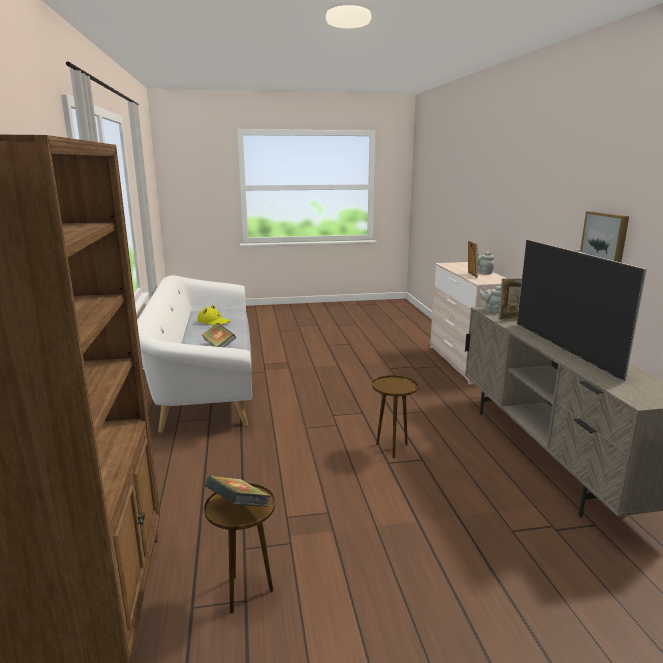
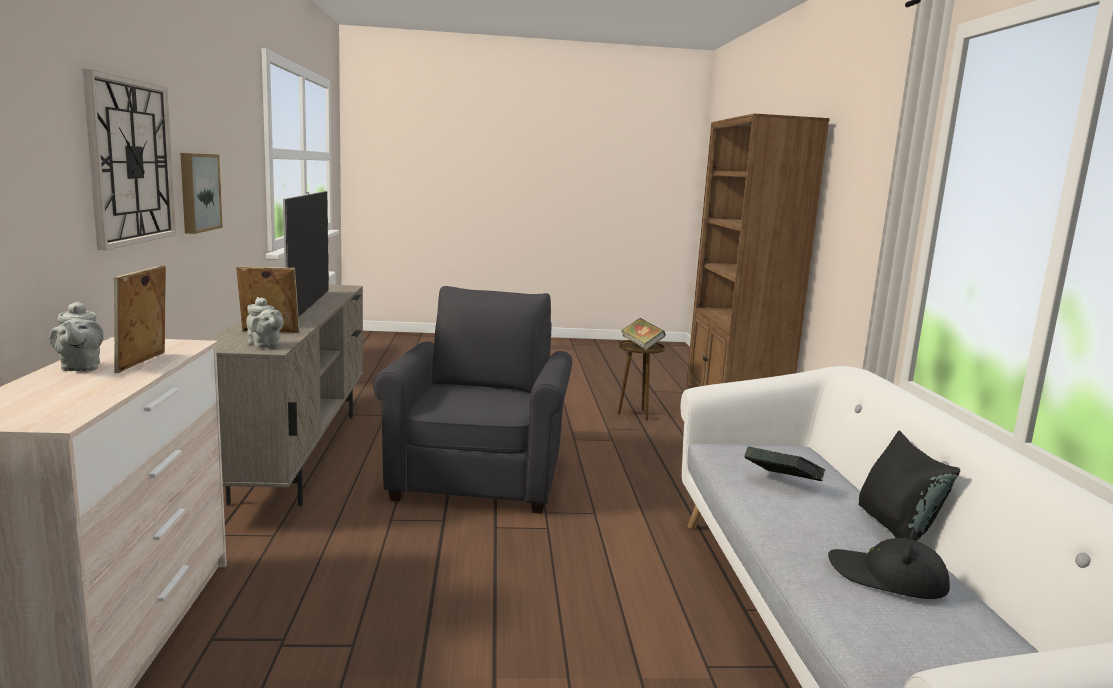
camera: 175 degrees left, 5 degrees down
yellow hat [197,305,231,325] -> black hat [828,529,950,599]
brown side table [372,375,418,459] -> grey armchair [373,286,572,514]
none -> wall clock [83,69,176,250]
none -> black pillow [858,431,960,541]

